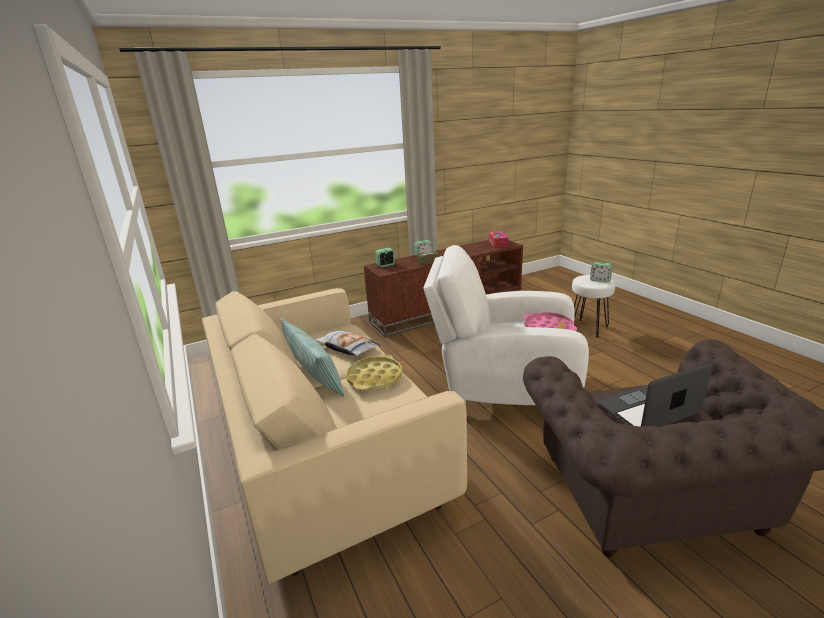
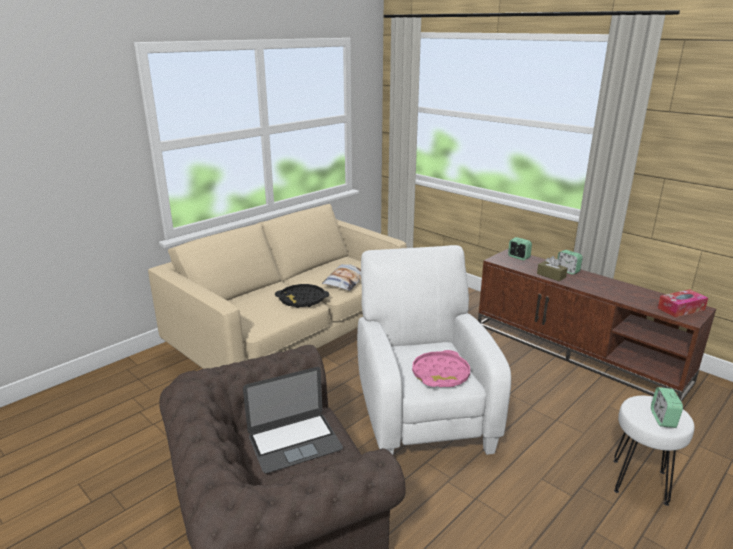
camera: 70 degrees right, 0 degrees up
pillow [280,318,344,397] -> none
yellow tray [346,354,402,390] -> black tray [275,284,329,308]
laptop [598,363,712,427] -> laptop turned 105 degrees clockwise [243,367,343,473]

